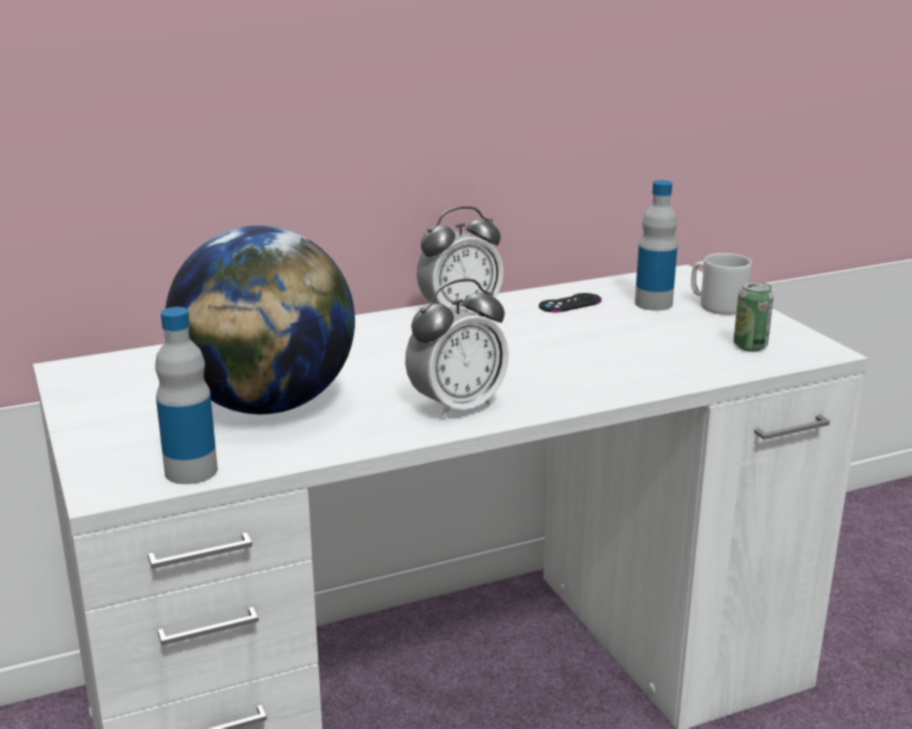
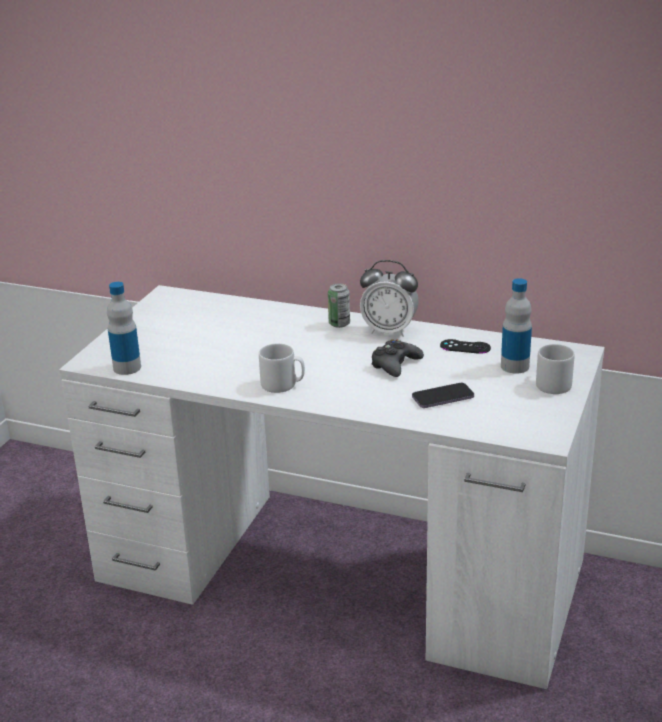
camera: 45 degrees right, 5 degrees up
globe [165,226,355,414] -> none
alarm clock [405,279,509,420] -> grey mug [259,343,305,393]
can [733,282,774,351] -> can moved to [328,283,350,328]
none -> black game controller [371,339,424,377]
none -> phone [412,383,474,408]

